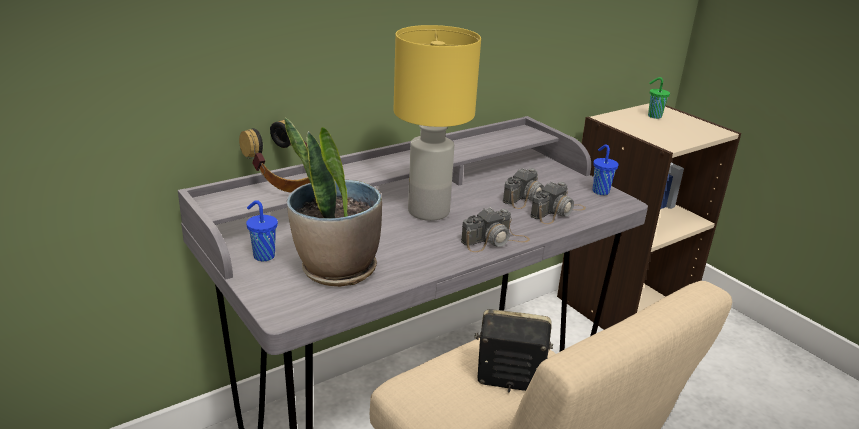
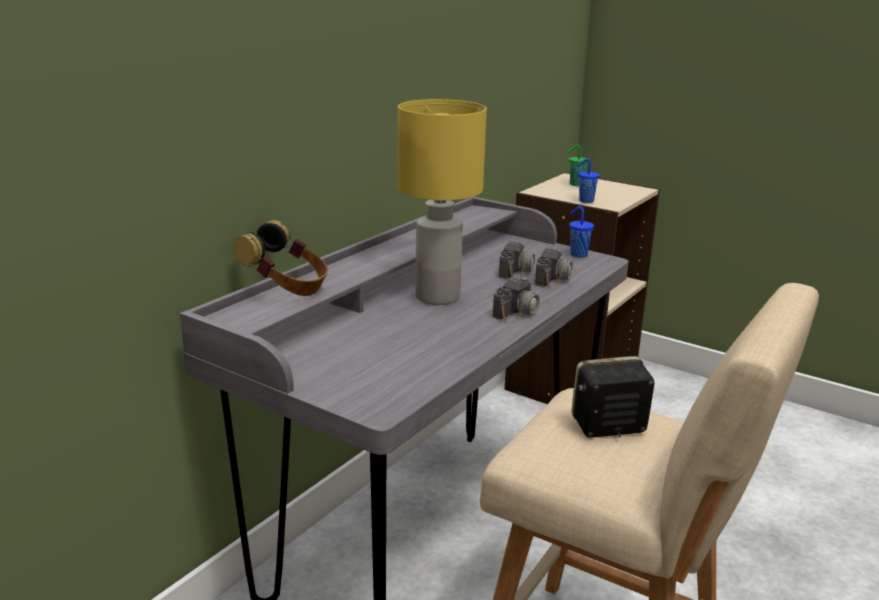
camera: 20 degrees left, 5 degrees down
blue cup [246,200,278,261] -> blue cup moved to [577,159,600,203]
potted plant [285,117,382,287] -> none

